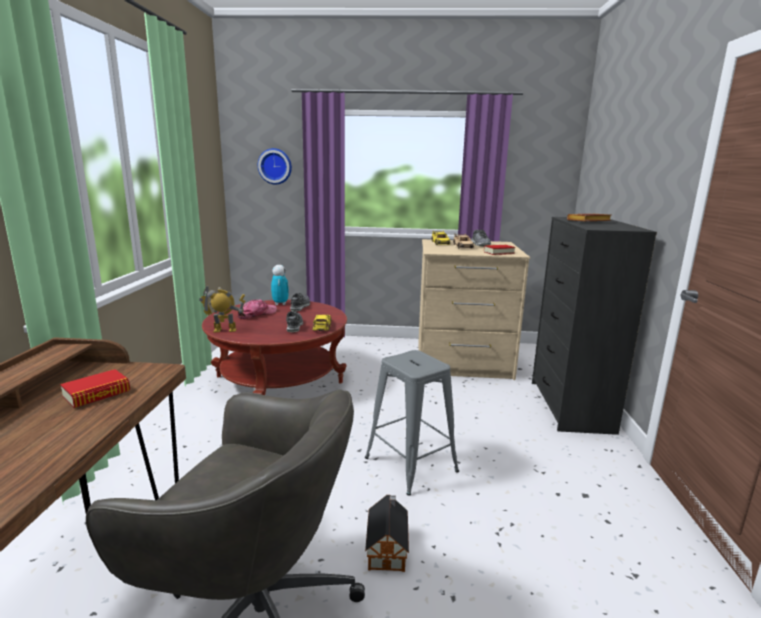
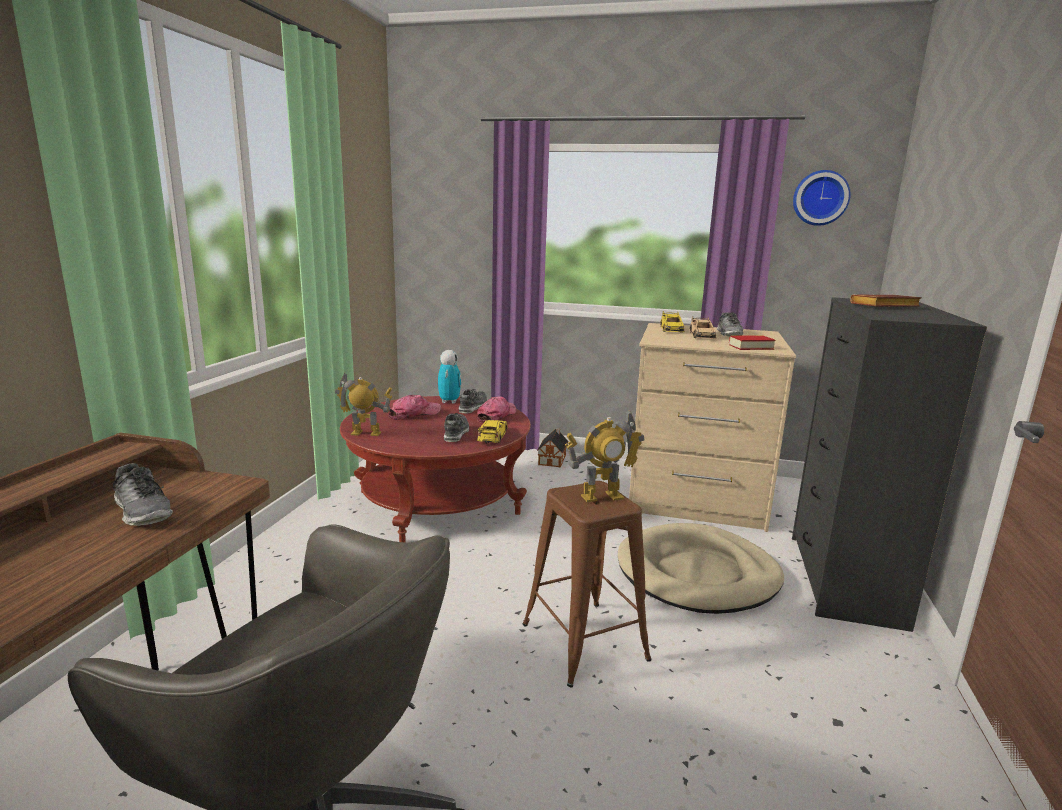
camera: 10 degrees right, 0 degrees up
book [60,369,130,408] -> shoe [113,463,173,526]
wall clock [258,148,292,184] -> wall clock moved to [793,170,851,226]
grey stool [365,350,459,496] -> brown stool [522,481,652,688]
toy house [365,495,409,572] -> toy house moved to [537,428,568,467]
none -> cap [477,396,516,423]
none -> toy robot [565,410,645,502]
none -> beige dog bed [618,523,784,614]

